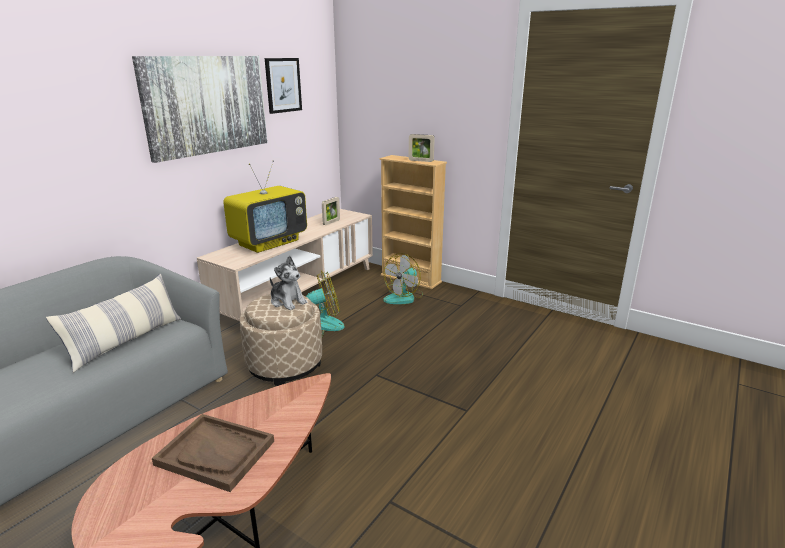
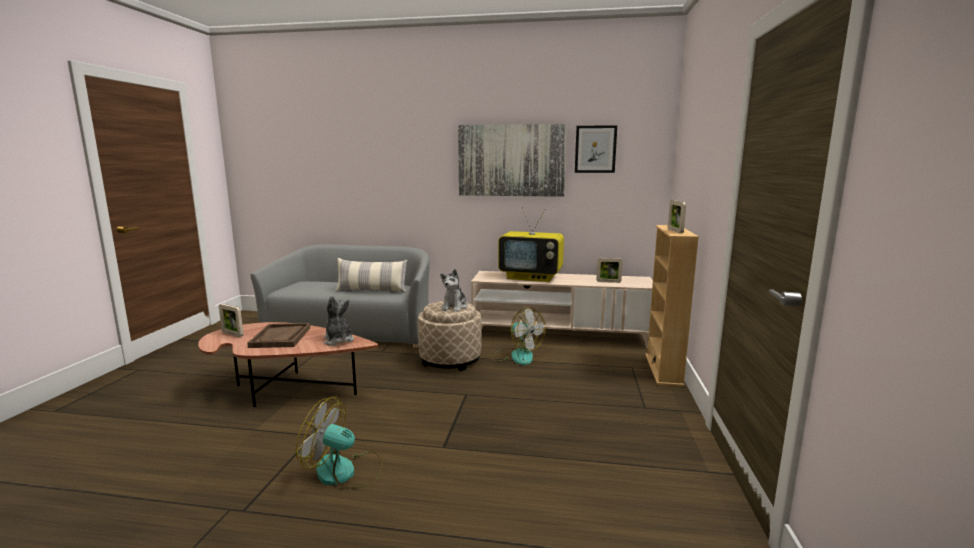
camera: 65 degrees right, 10 degrees down
fan [383,253,423,304] -> fan moved to [296,397,383,489]
none -> picture frame [219,304,243,337]
none -> plush toy [324,295,354,346]

